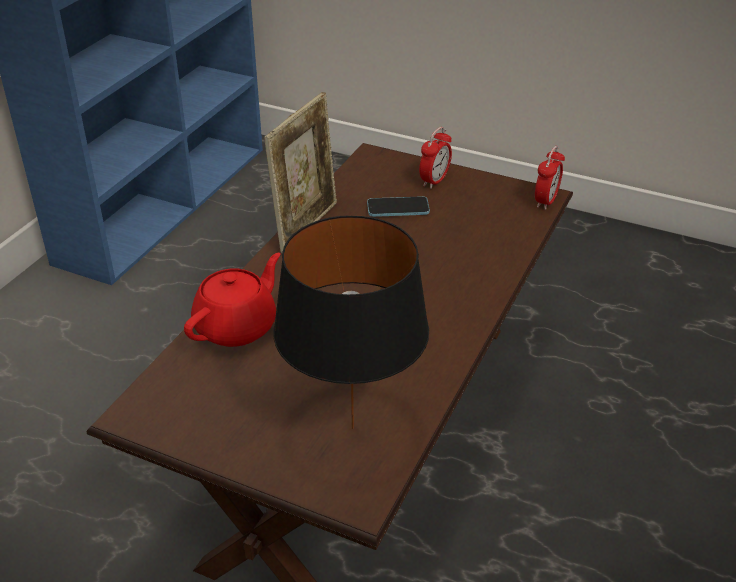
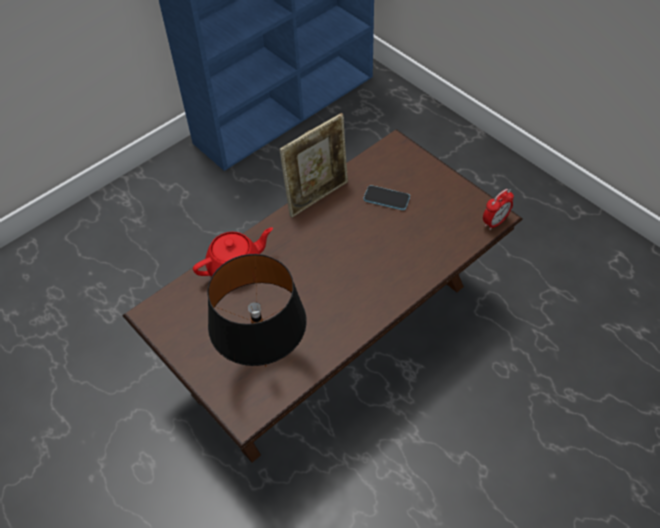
camera: 25 degrees right, 15 degrees up
alarm clock [419,127,452,189] -> none

